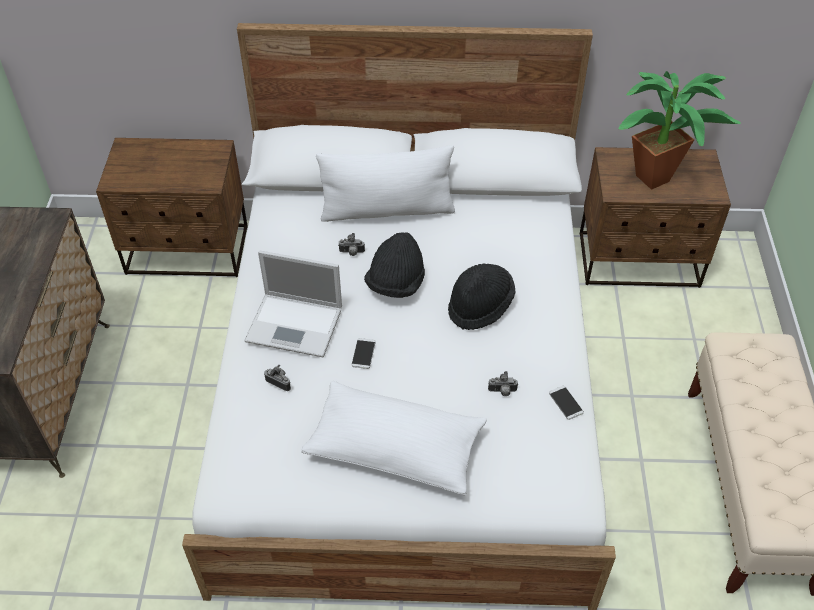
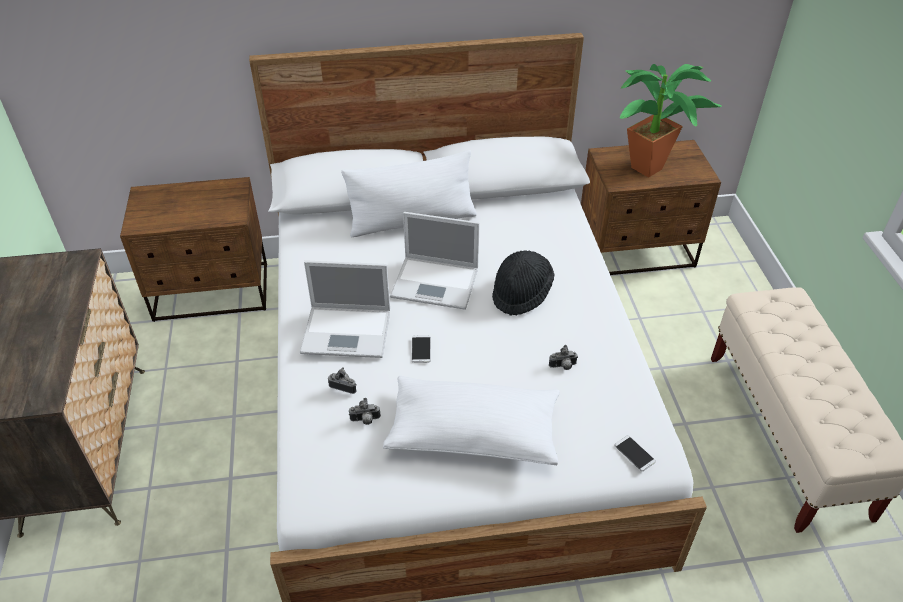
camera: 10 degrees left, 5 degrees down
camera [338,233,365,256] -> camera moved to [349,398,381,425]
black hat [364,232,425,298] -> laptop [390,212,480,310]
phone [549,386,584,420] -> phone moved to [614,436,656,471]

